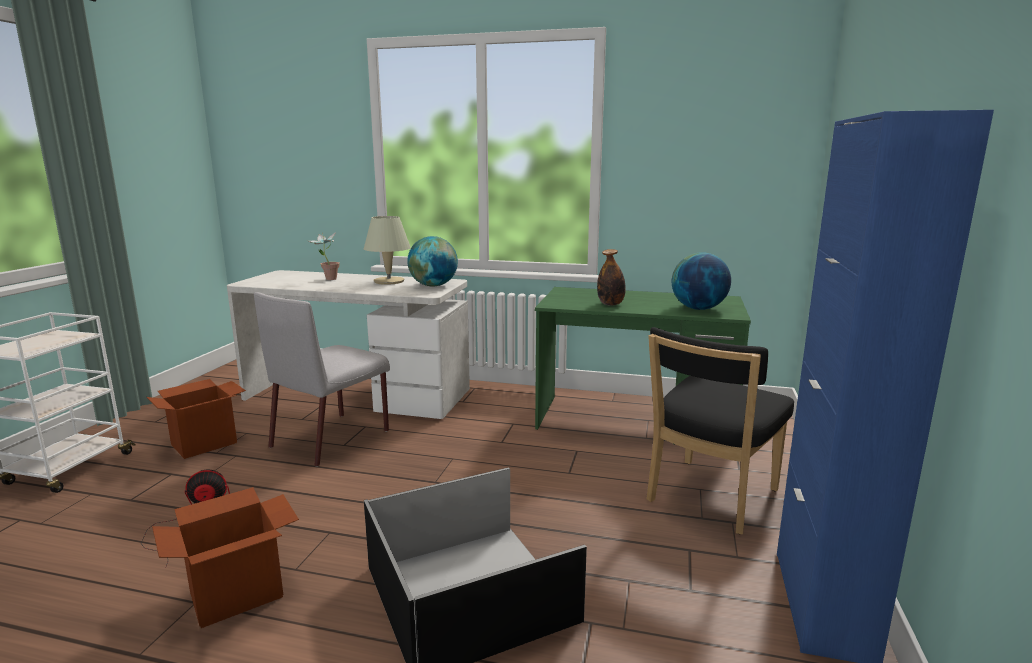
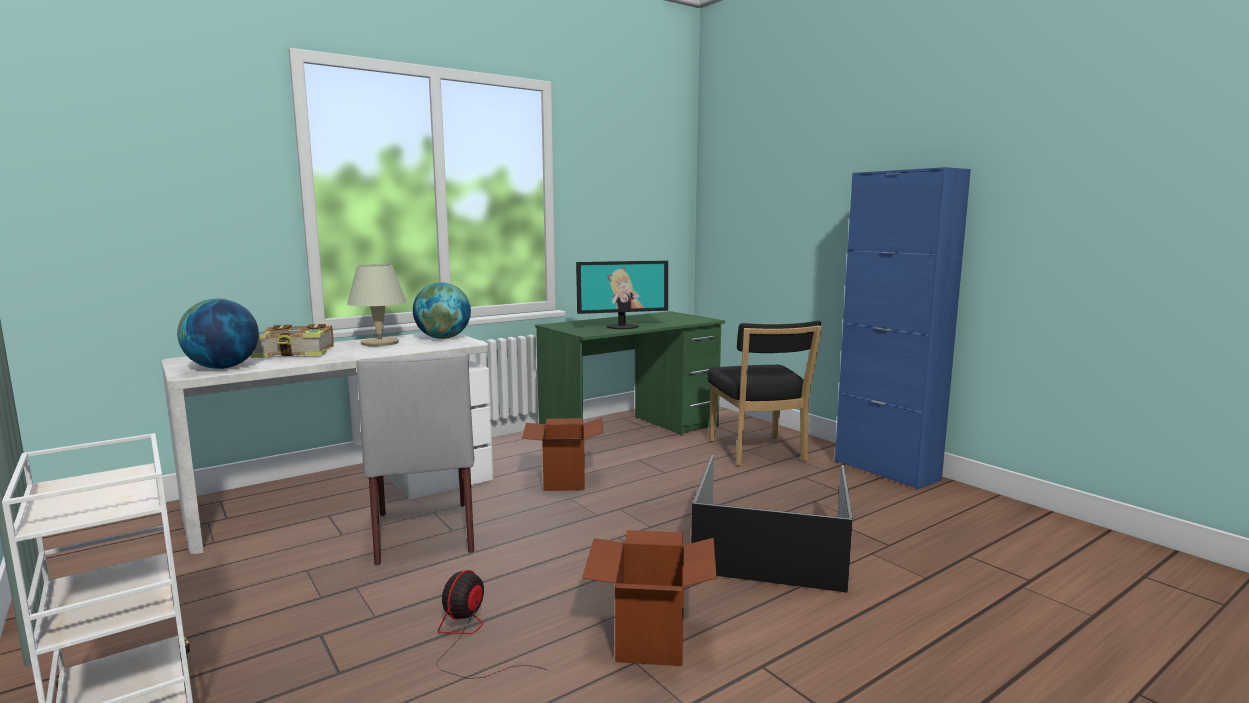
camera: 50 degrees left, 5 degrees down
cardboard box [147,379,246,459] -> cardboard box moved to [522,418,604,491]
potted plant [306,232,340,280] -> book [250,324,334,358]
bottle [597,249,626,306] -> monitor [576,260,668,329]
globe [672,252,731,310] -> globe moved to [177,299,259,369]

